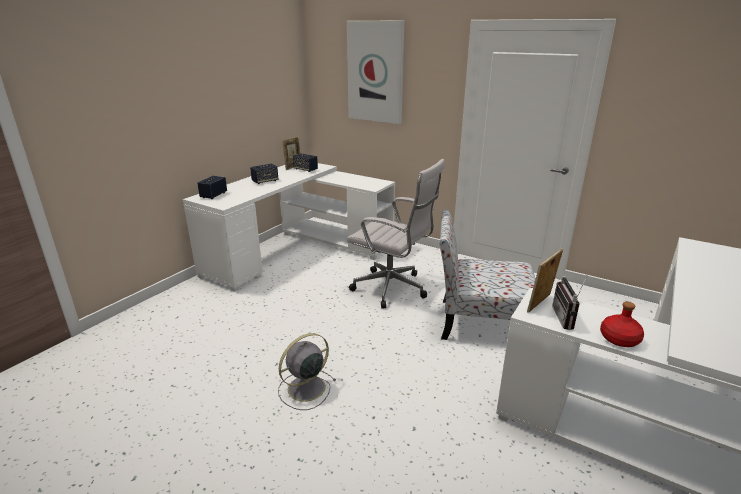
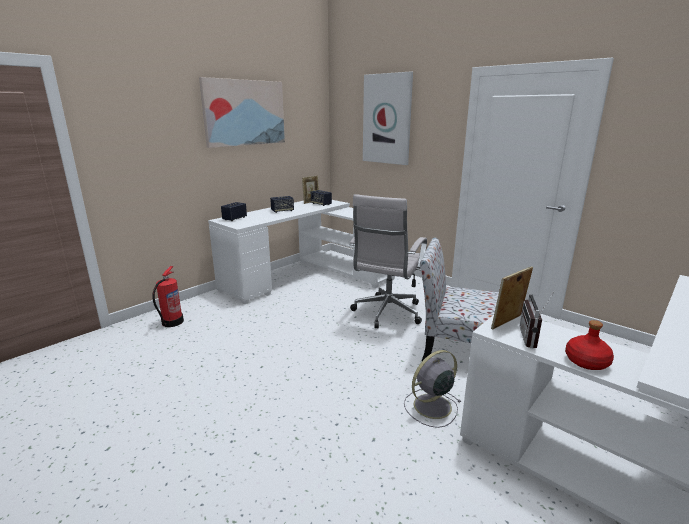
camera: 10 degrees right, 5 degrees down
grey fan [278,333,336,410] -> grey fan moved to [404,350,461,428]
white office chair [347,159,445,309] -> white office chair turned 75 degrees clockwise [349,194,427,328]
none -> fire extinguisher [152,266,184,327]
none -> picture [199,77,285,148]

